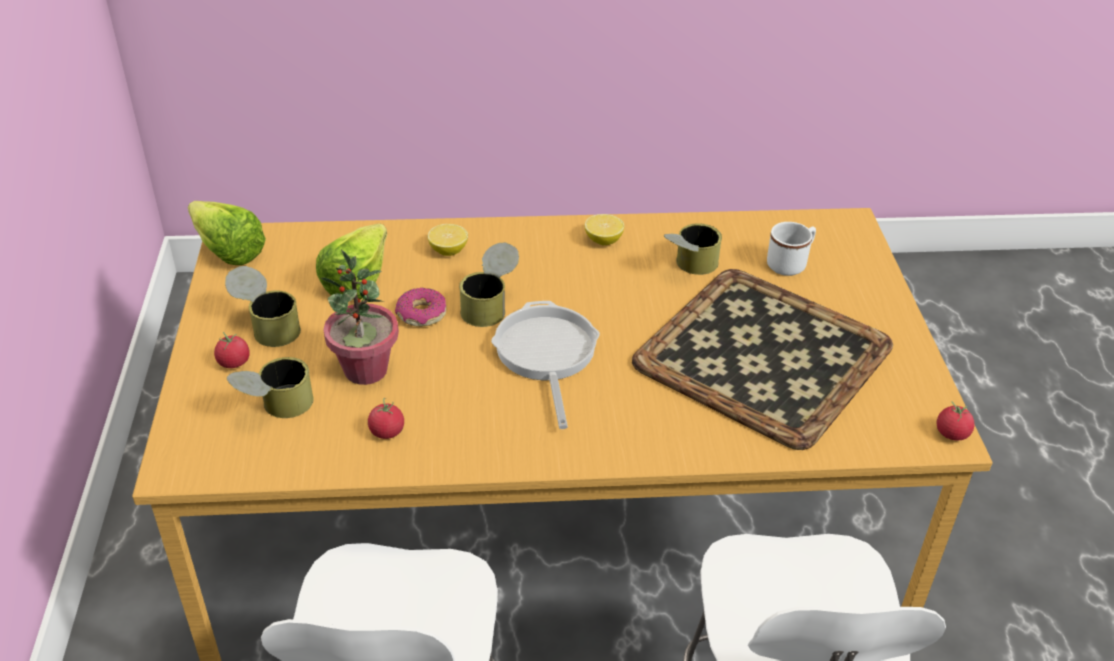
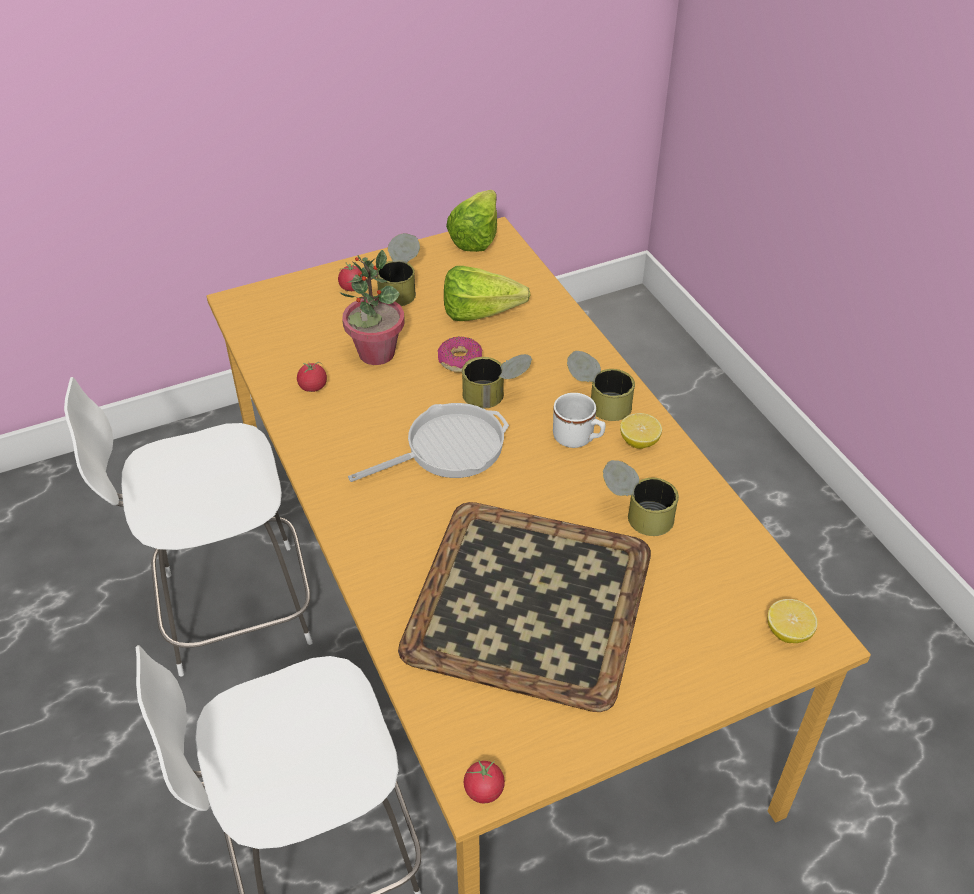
camera: 70 degrees right, 5 degrees up
can [227,357,314,418] -> can moved to [567,351,635,421]
lemon [427,224,468,256] -> lemon moved to [768,599,818,643]
white mug [767,222,816,276] -> white mug moved to [553,393,606,448]

